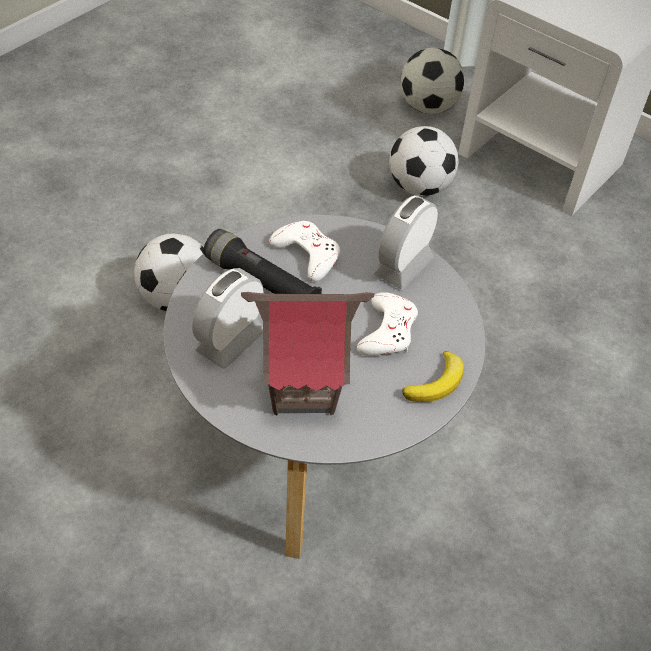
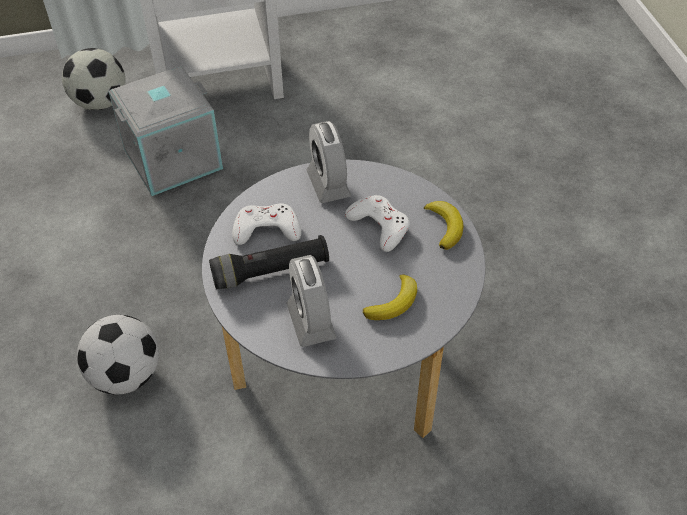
camera: 50 degrees left, 0 degrees up
toy house [241,292,374,416] -> banana [363,274,417,320]
football [389,126,459,196] -> grey storage box [108,66,223,196]

